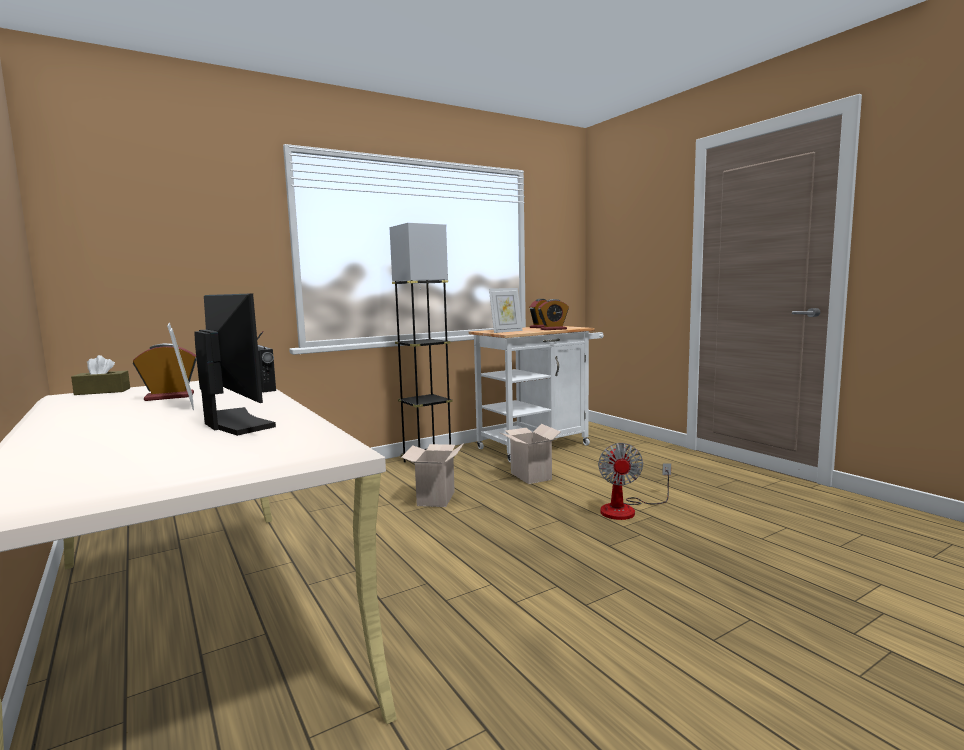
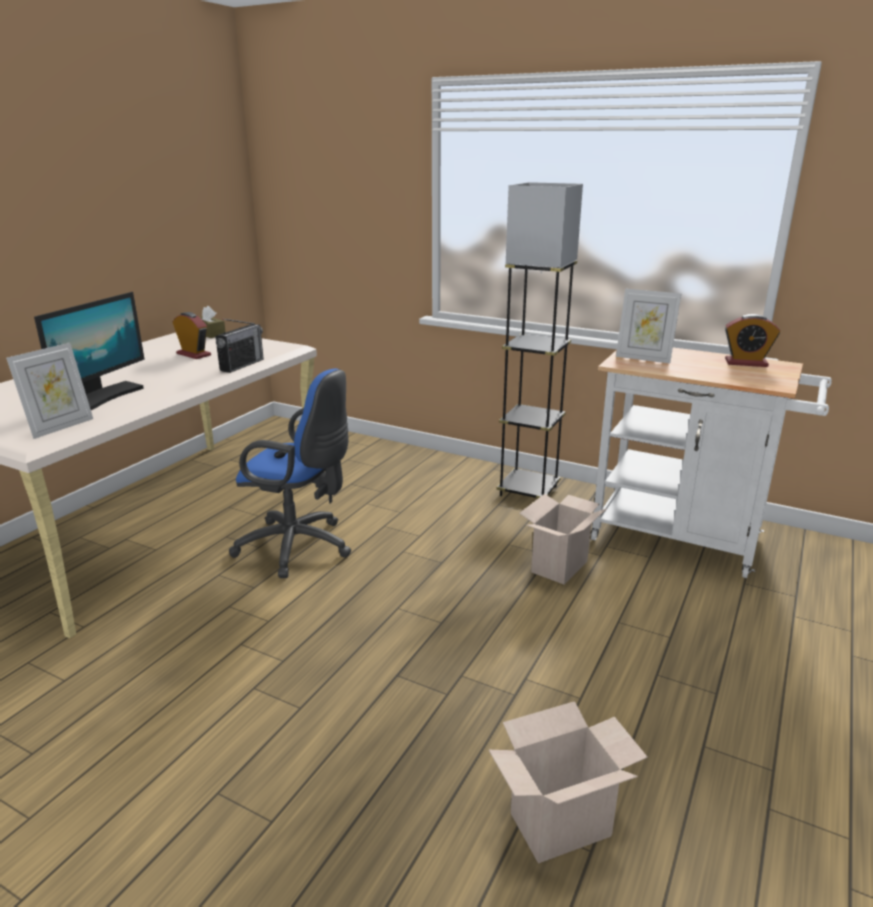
camera: 60 degrees right, 15 degrees up
picture frame [167,323,194,410] -> picture frame moved to [6,343,93,439]
cardboard box [401,443,464,507] -> cardboard box moved to [489,701,648,864]
alarm clock [538,299,569,330] -> none
fan [598,443,671,520] -> none
none -> blue office chair [229,369,351,578]

